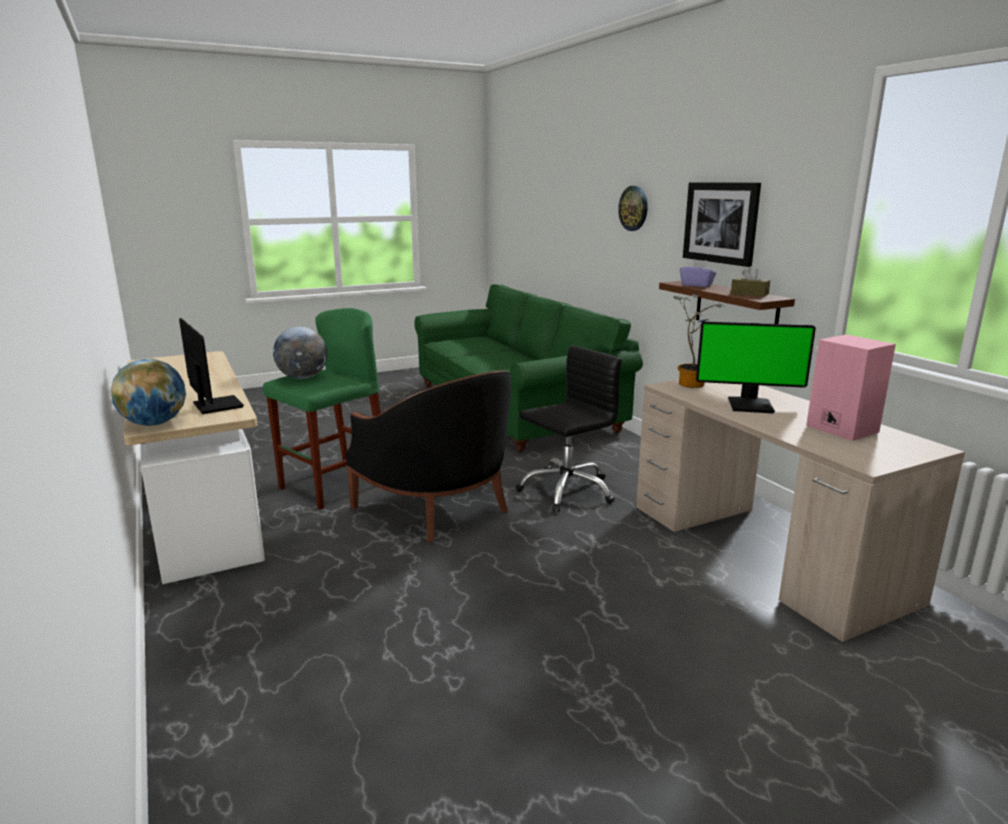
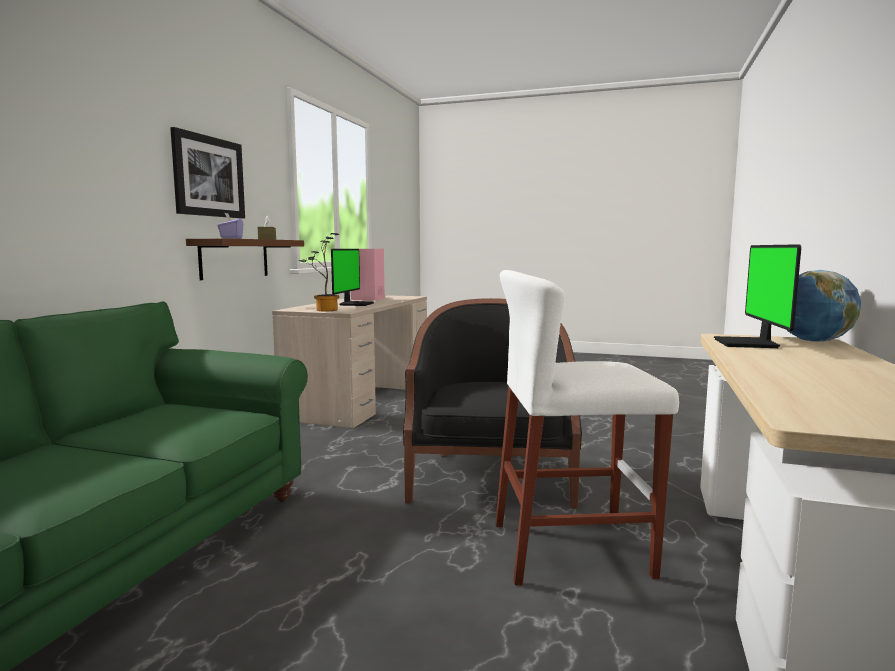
camera: 135 degrees left, 10 degrees down
green stool [263,308,381,510] -> white stool [495,270,679,586]
globe [273,327,328,379] -> none
black office chair [516,345,622,512] -> none
wall clock [618,186,648,231] -> none
monitor [696,321,816,413] -> monitor turned 45 degrees clockwise [331,249,374,306]

